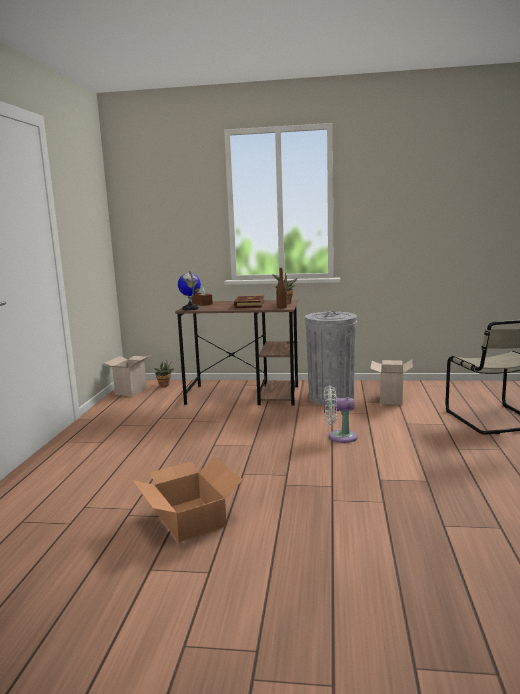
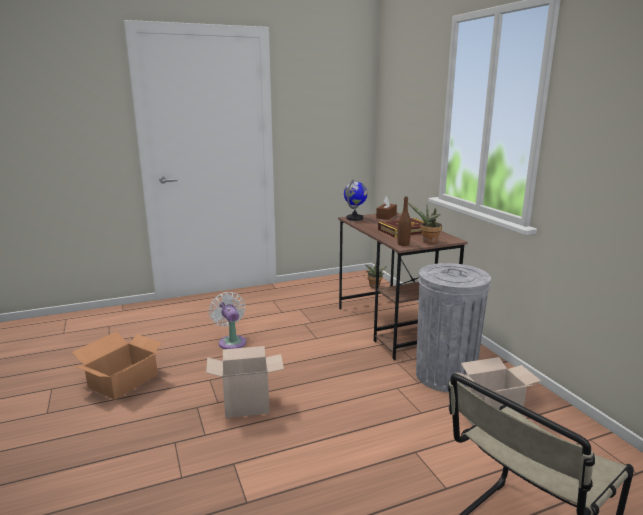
camera: 60 degrees right, 5 degrees up
cardboard box [105,356,149,396] -> cardboard box moved to [206,346,284,418]
white fan [324,386,358,443] -> white fan moved to [209,292,246,349]

